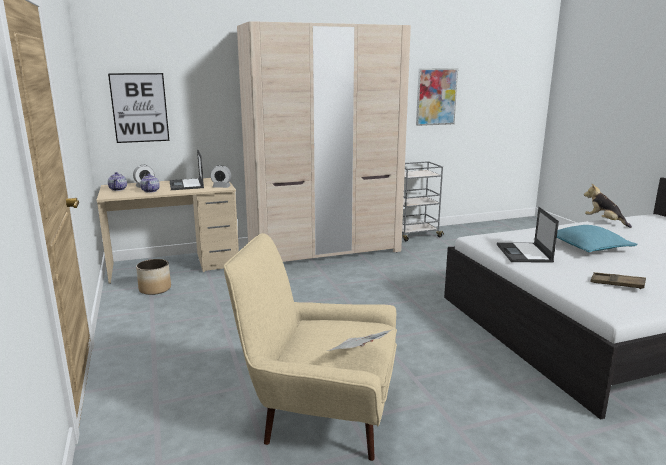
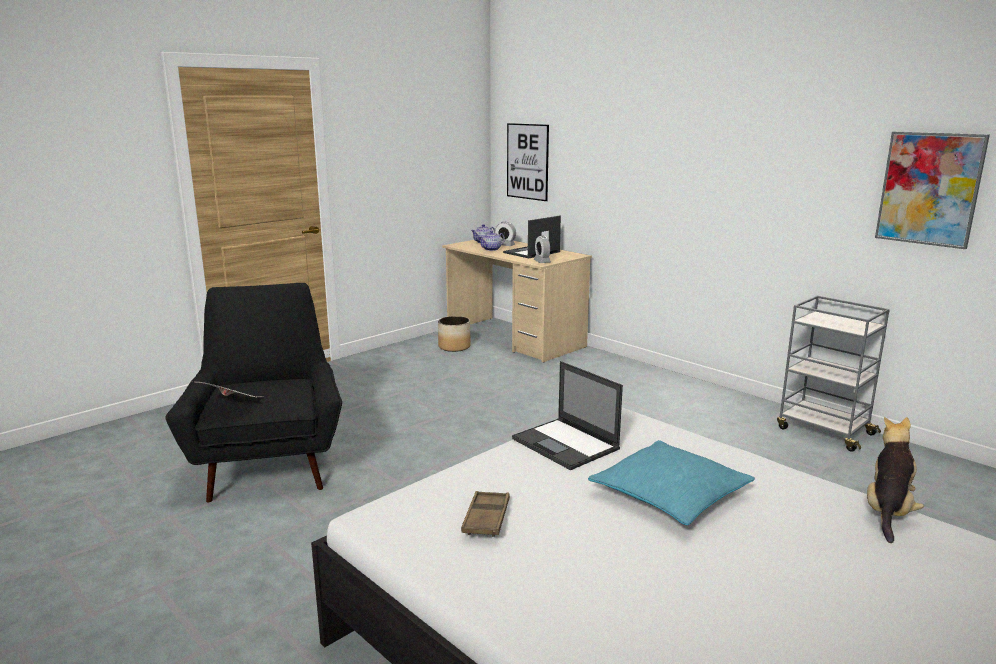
camera: 65 degrees right, 0 degrees up
beige armchair [224,233,397,461] -> black armchair [165,283,342,502]
beige wardrobe [237,21,411,262] -> none
laptop [497,207,559,263] -> laptop turned 105 degrees counterclockwise [512,361,623,470]

